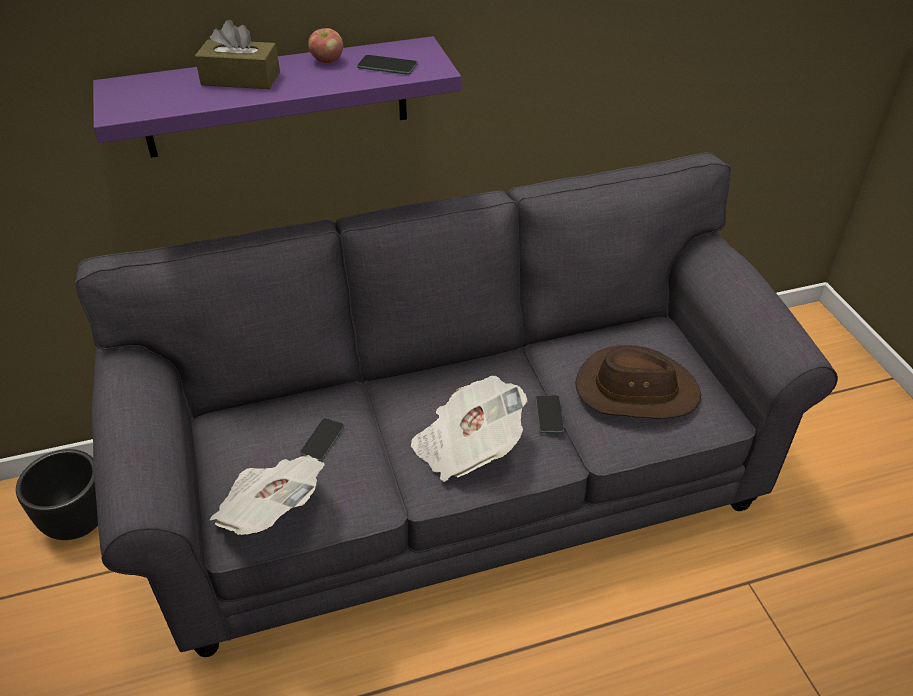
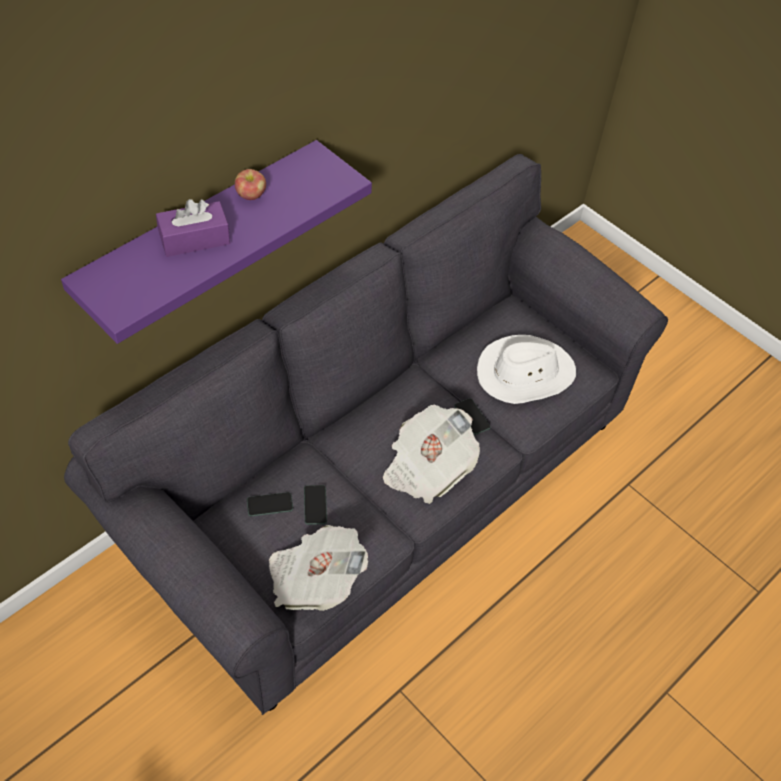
camera: 30 degrees left, 10 degrees up
black planter [16,449,98,540] -> none
brown tissue box [195,20,280,89] -> purple tissue box [156,199,230,257]
phone [357,55,418,75] -> phone moved to [247,492,293,516]
brown hat [575,345,701,419] -> white hat [477,335,576,404]

